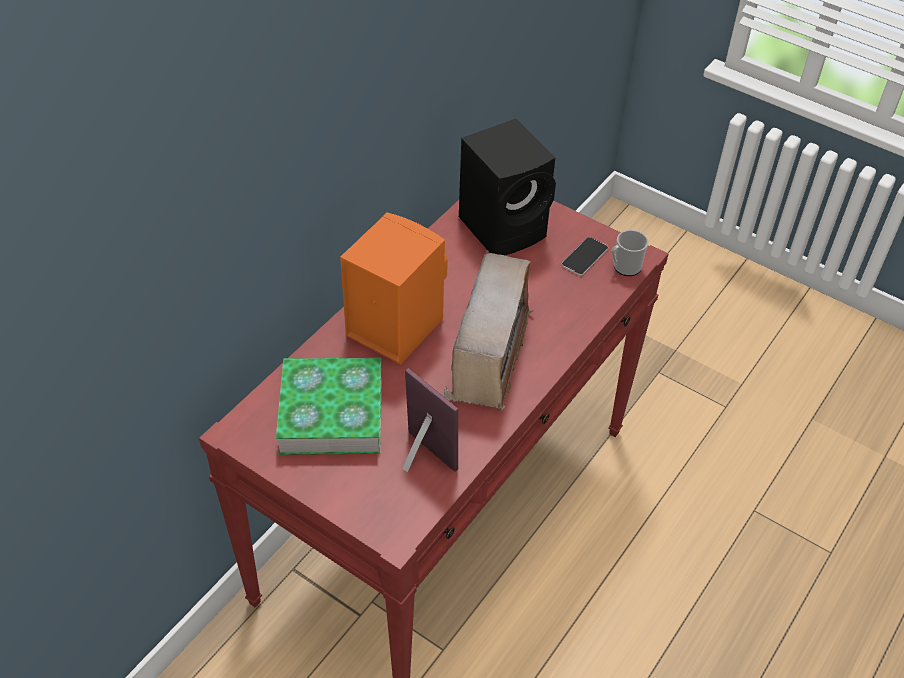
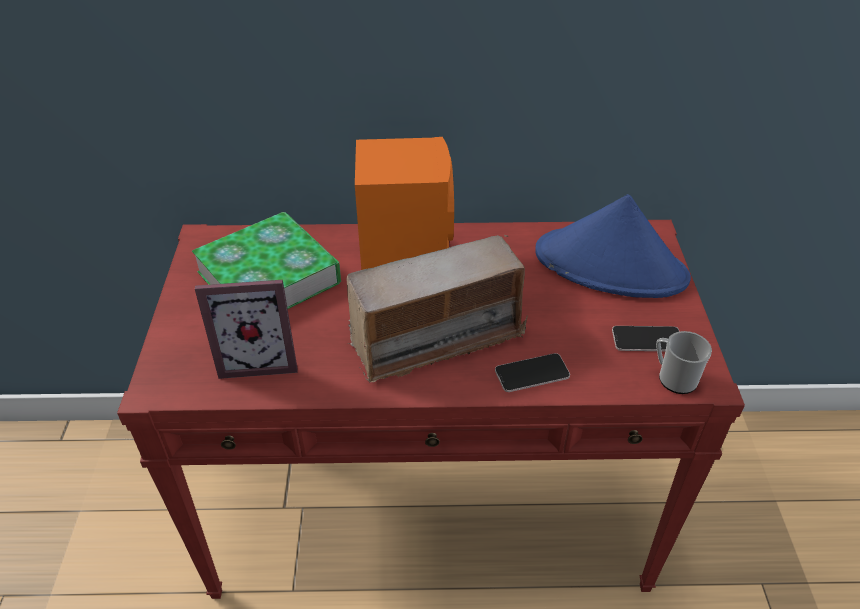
camera: 55 degrees right, 5 degrees down
picture frame [403,368,458,473] -> picture frame turned 75 degrees clockwise [195,280,298,379]
black speaker [459,119,556,255] -> blue hat [535,194,691,298]
none -> phone [495,353,570,392]

